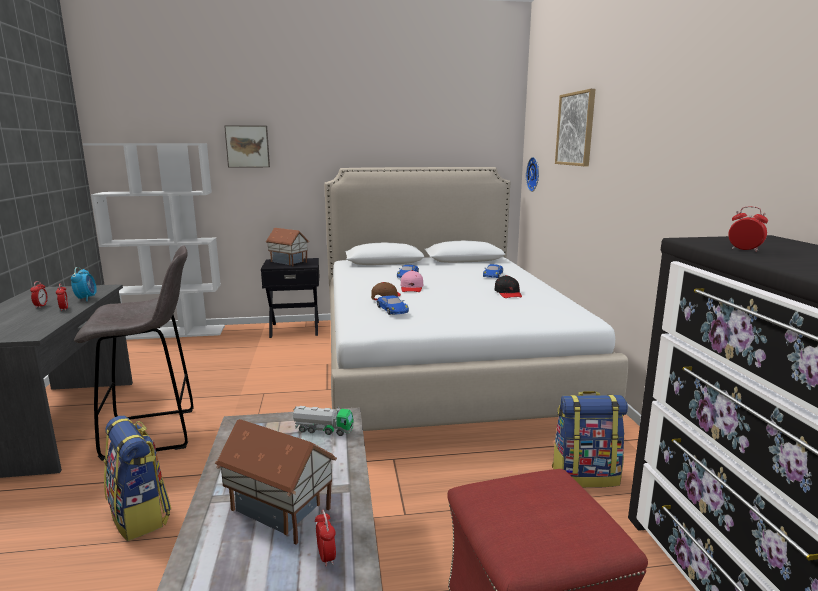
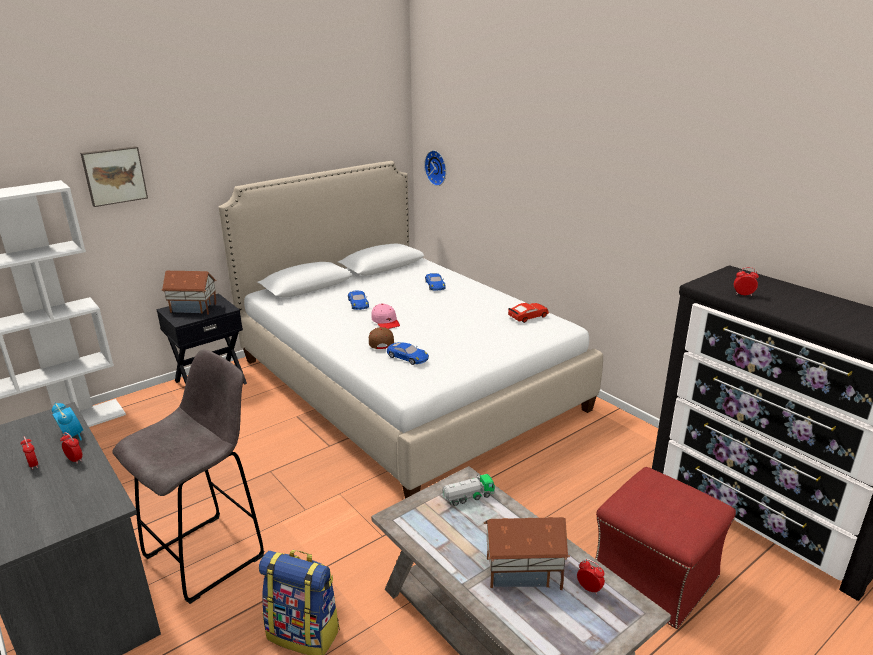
camera: 30 degrees left, 10 degrees up
black cap [495,275,522,298] -> none
backpack [552,391,628,488] -> none
picture [555,89,596,166] -> none
none -> red toy car [508,303,549,323]

